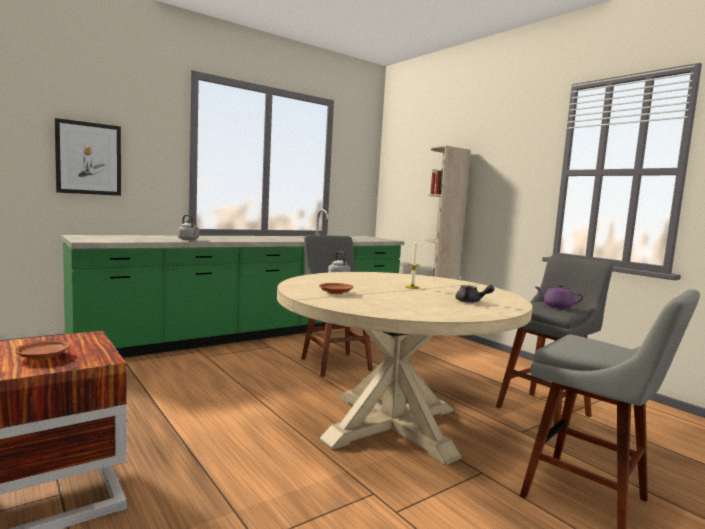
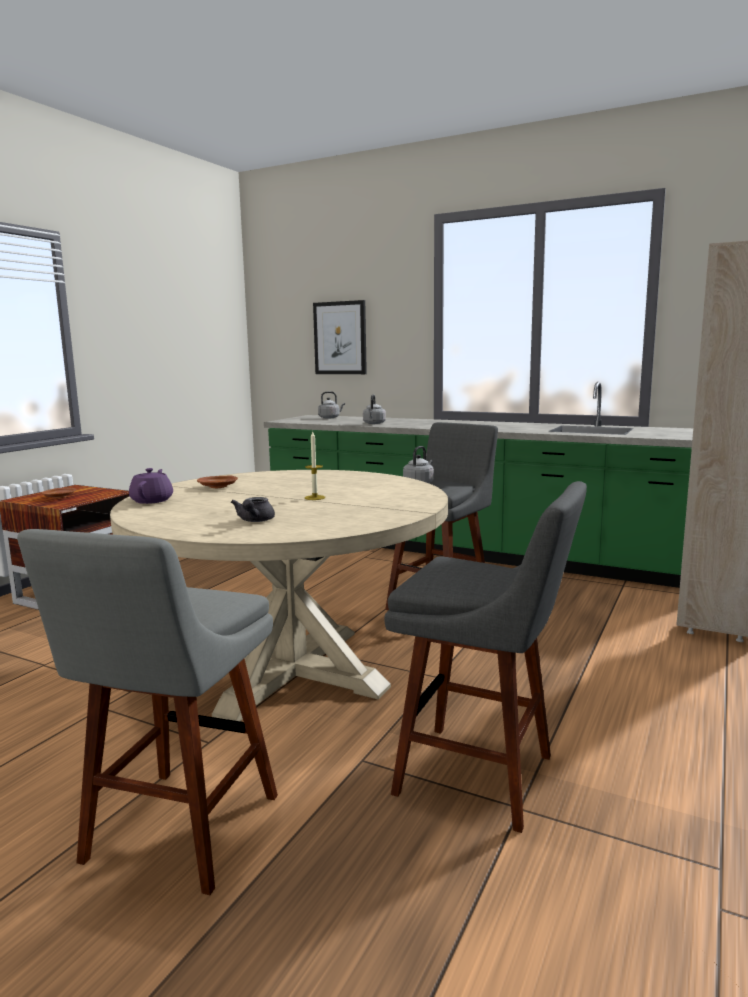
camera: 65 degrees right, 5 degrees up
purple teapot [534,284,583,309] -> purple teapot moved to [129,468,173,504]
none -> grey kettle [318,391,345,419]

